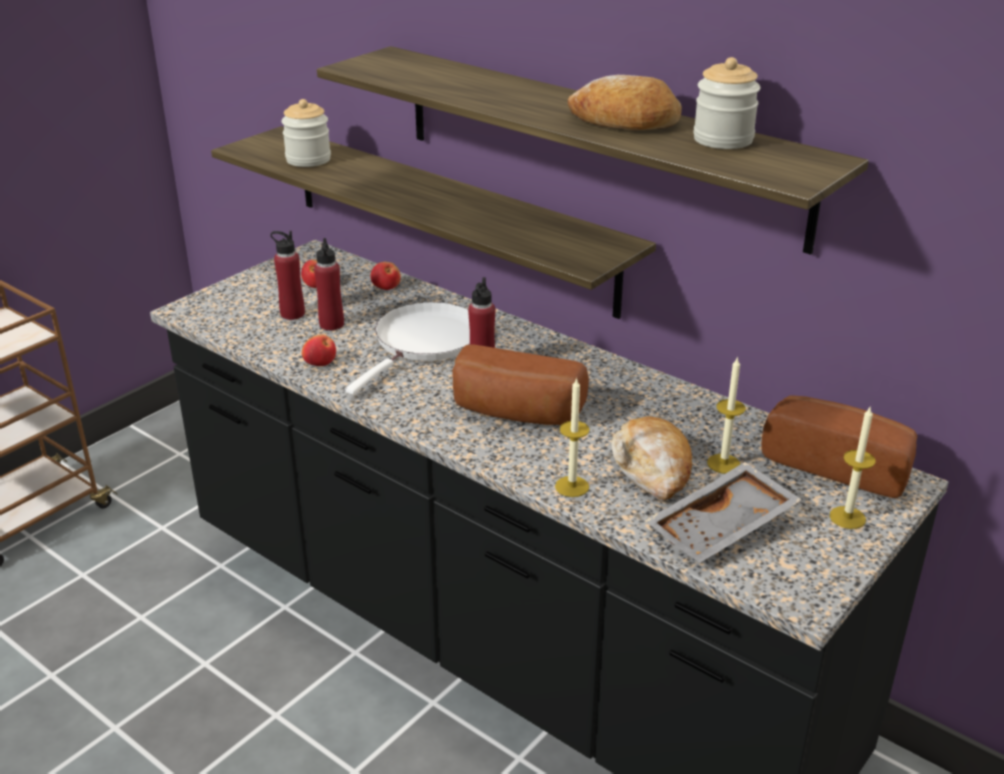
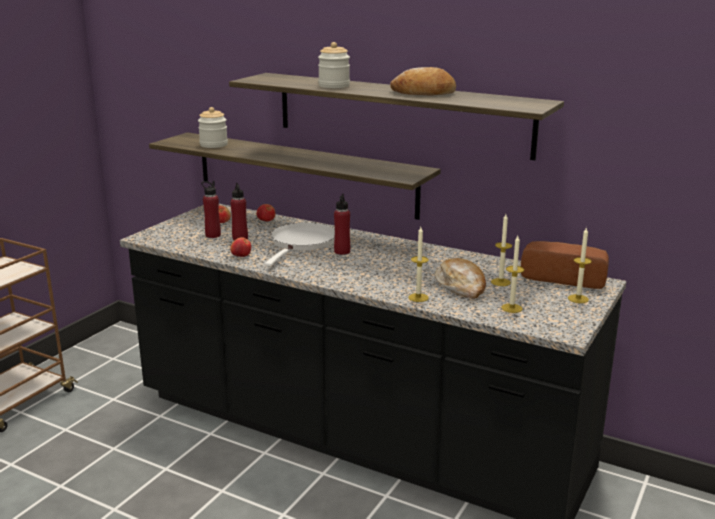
camera: 10 degrees left, 10 degrees down
bread [452,345,589,425] -> none
grey tray [645,462,802,563] -> candle [501,236,524,313]
jar [693,57,760,149] -> jar moved to [318,42,350,88]

